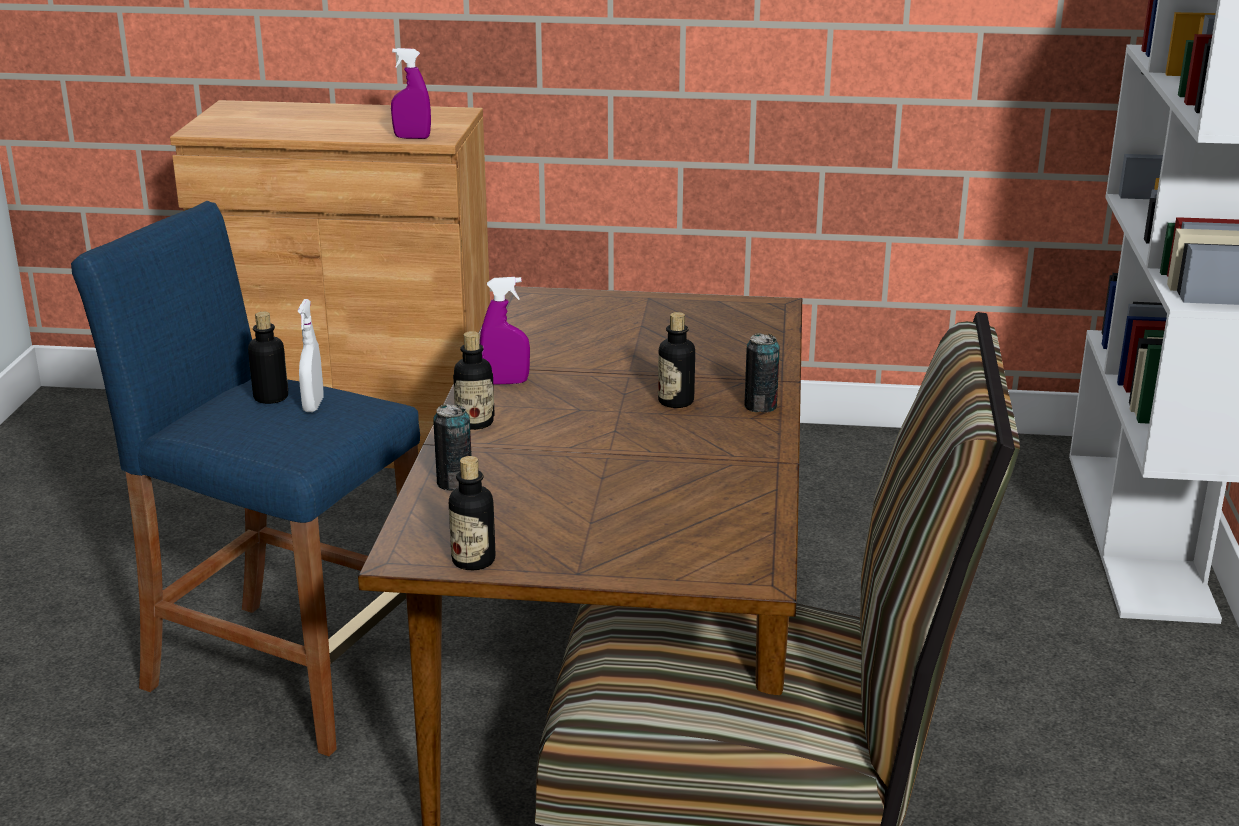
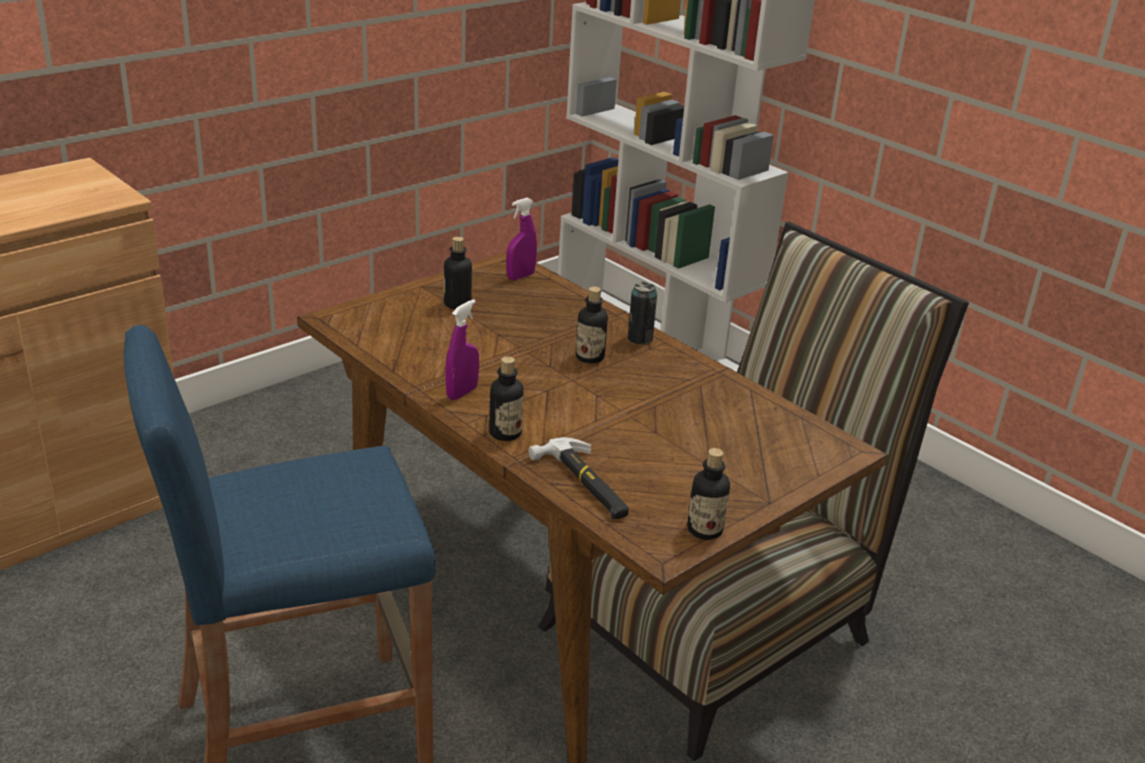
camera: 50 degrees left, 5 degrees up
bottle [248,312,288,404] -> bottle moved to [444,237,472,309]
white spray bottle [298,299,324,412] -> none
purple spray bottle [391,48,431,139] -> purple spray bottle moved to [506,198,537,280]
can [433,404,471,491] -> hammer [528,437,629,519]

